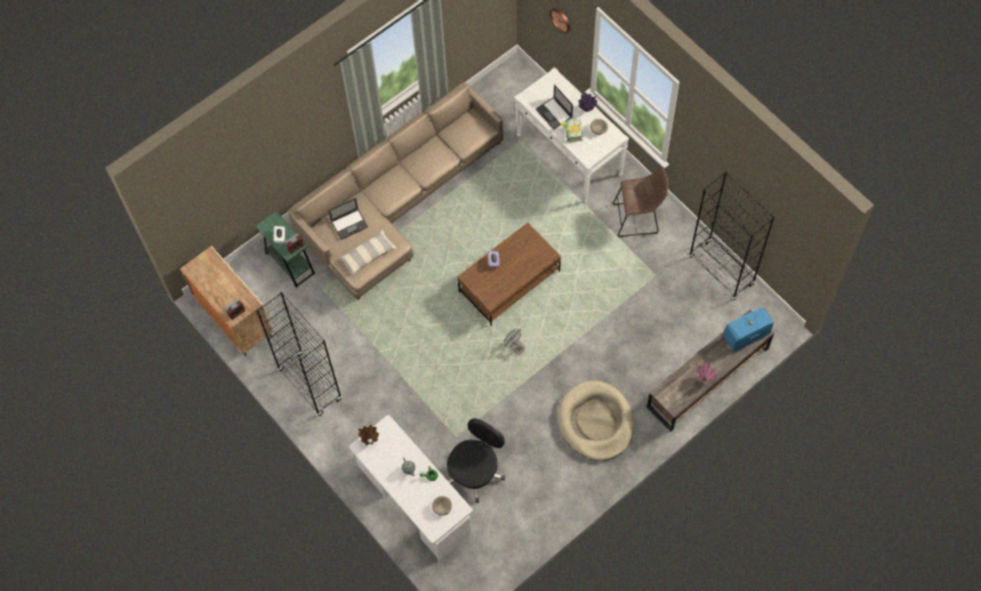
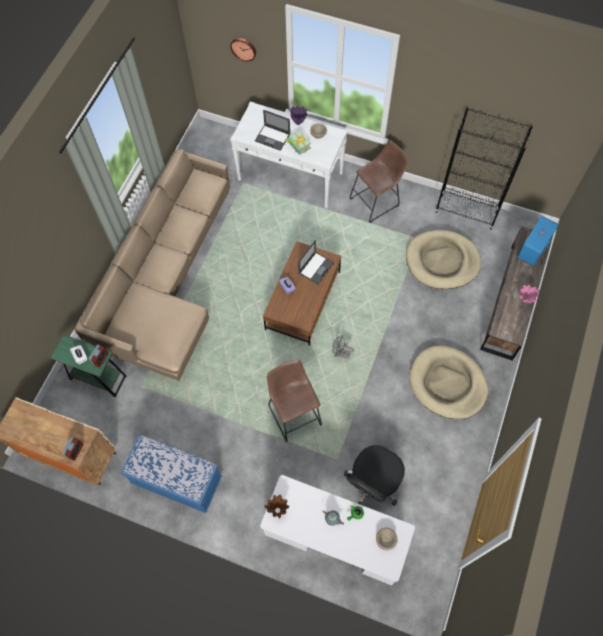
camera: 30 degrees left, 0 degrees up
black bookcase [256,292,342,417] -> blue bench [120,435,222,513]
laptop [328,198,368,240] -> laptop moved to [298,240,334,284]
pillow [339,230,397,276] -> none
black office chair [447,418,505,503] -> black office chair turned 150 degrees counterclockwise [344,445,405,506]
none -> brown stool [267,359,322,442]
none -> beige dog bed [406,230,481,289]

